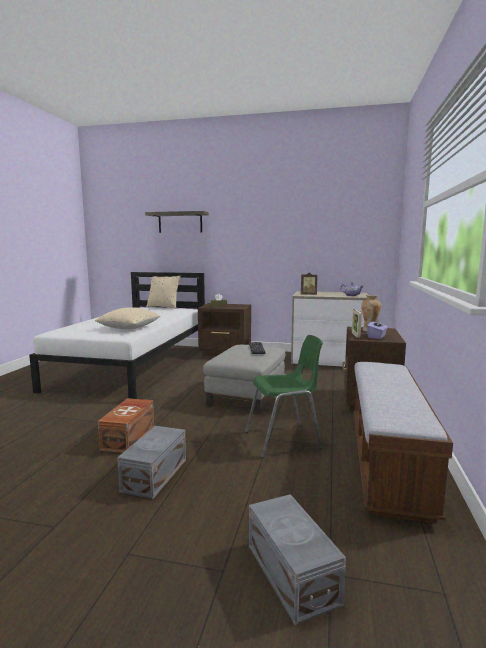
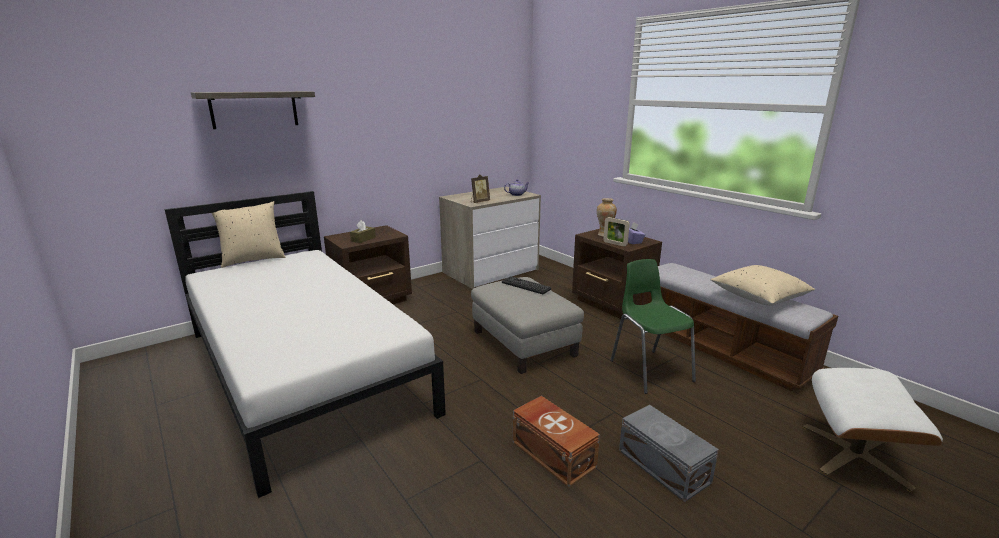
camera: 50 degrees left, 10 degrees up
beige pillow [95,307,161,329] -> beige pillow moved to [711,265,815,306]
green chair [245,335,323,458] -> green chair turned 45 degrees counterclockwise [610,259,696,394]
grey storage box [249,494,346,625] -> white ottoman [803,368,943,492]

